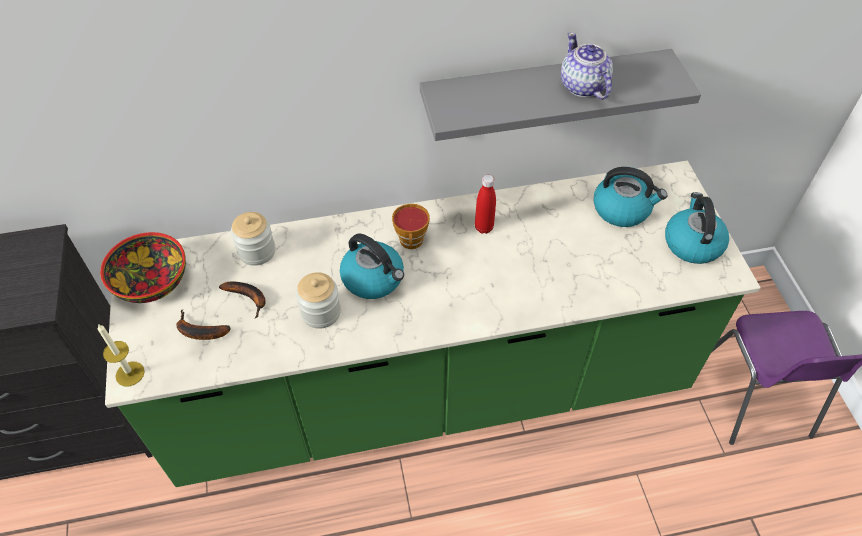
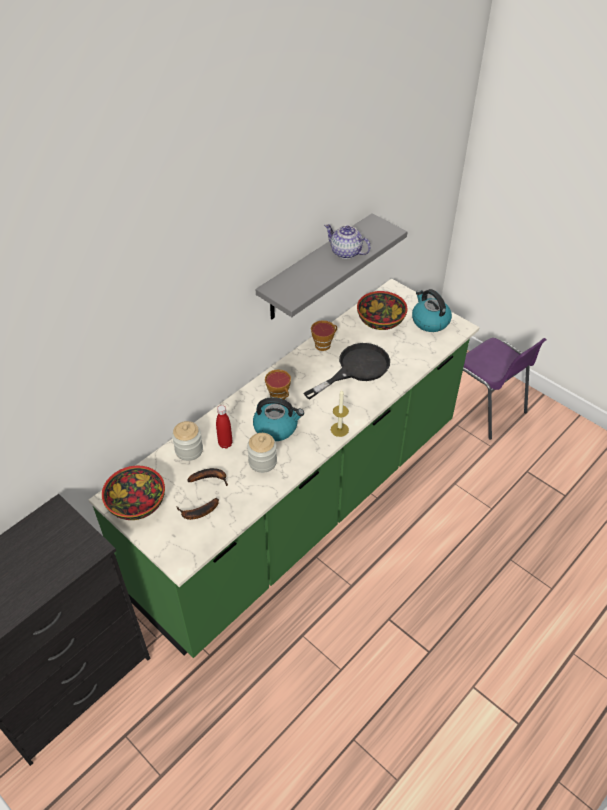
camera: 35 degrees left, 5 degrees down
candle [98,324,145,386] -> candle moved to [331,390,349,437]
red bottle [475,174,496,234] -> red bottle moved to [216,405,233,449]
kettle [594,167,667,227] -> bowl [357,291,407,330]
none -> black frying pan [303,343,390,400]
none -> cup [311,320,337,351]

